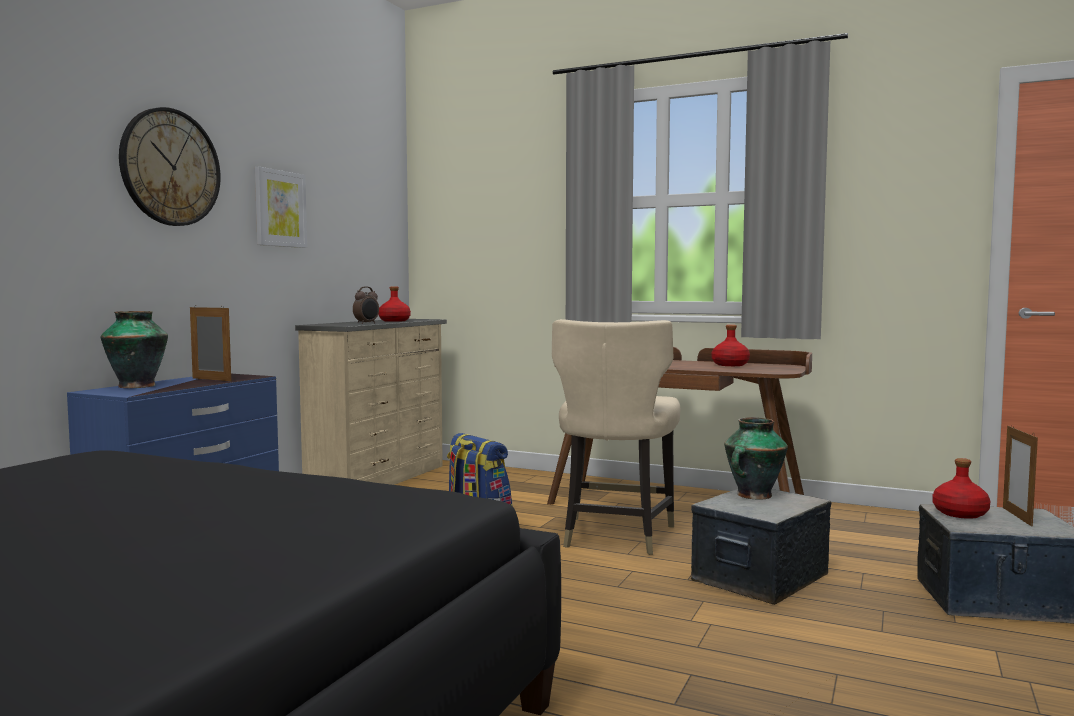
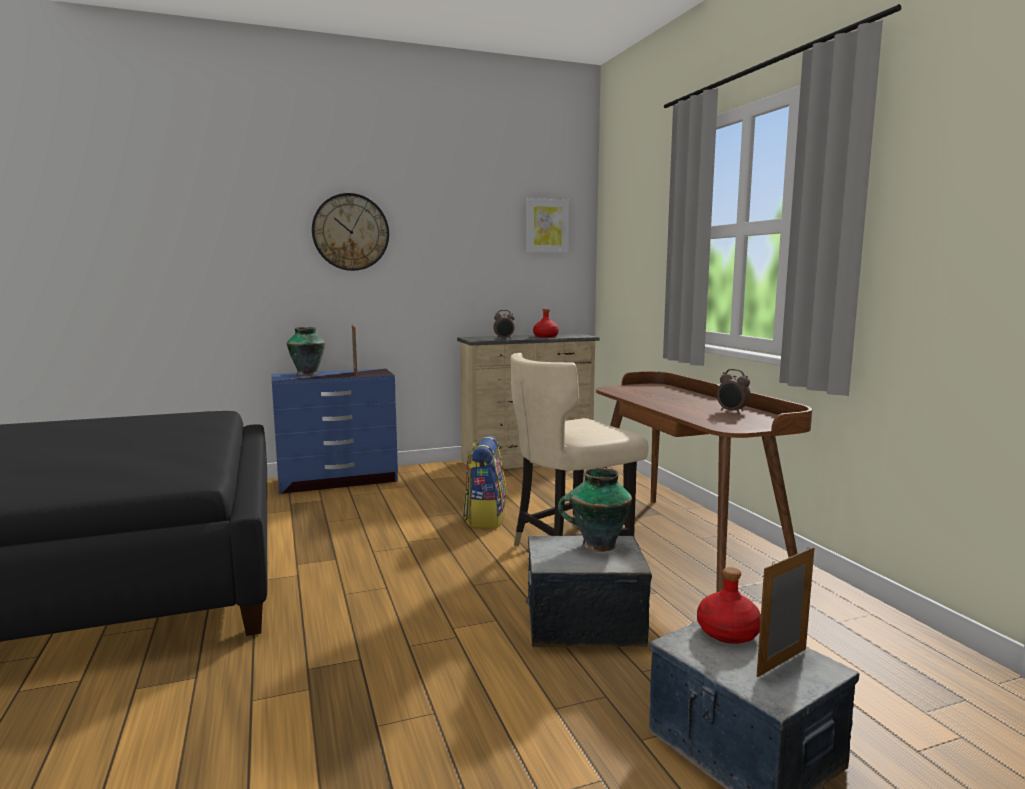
camera: 45 degrees right, 5 degrees up
picture [255,167,307,248] -> picture moved to [526,198,569,253]
red bottle [711,325,750,366] -> alarm clock [717,369,750,414]

